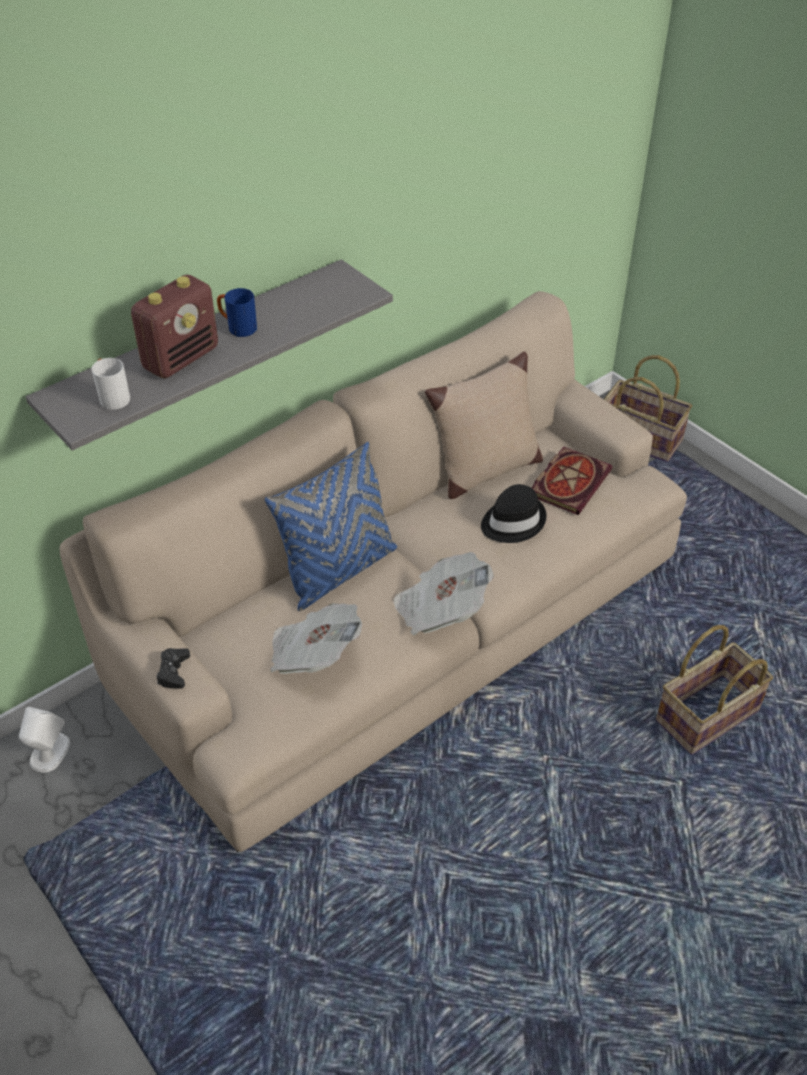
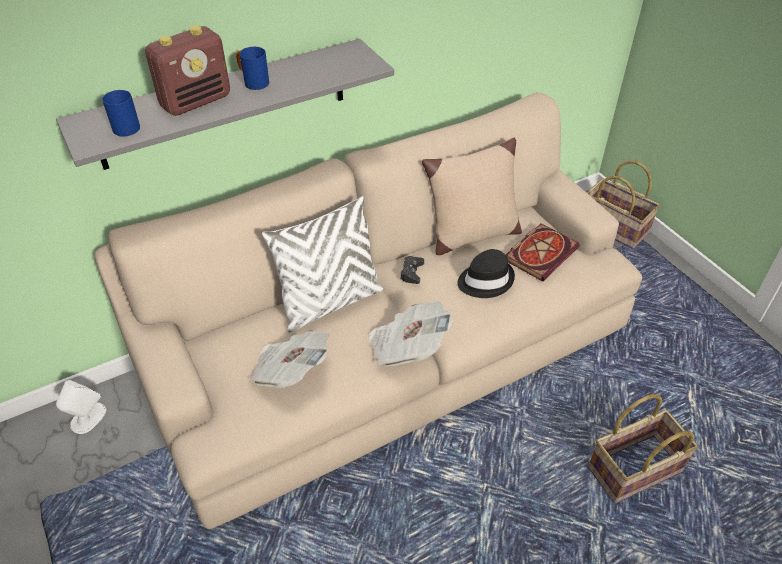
camera: 10 degrees right, 0 degrees up
white mug [91,358,130,410] -> blue mug [102,90,140,137]
black game controller [156,648,190,689] -> black game controller moved to [400,256,424,284]
blue pillow [265,442,397,611] -> white pillow [262,196,383,333]

